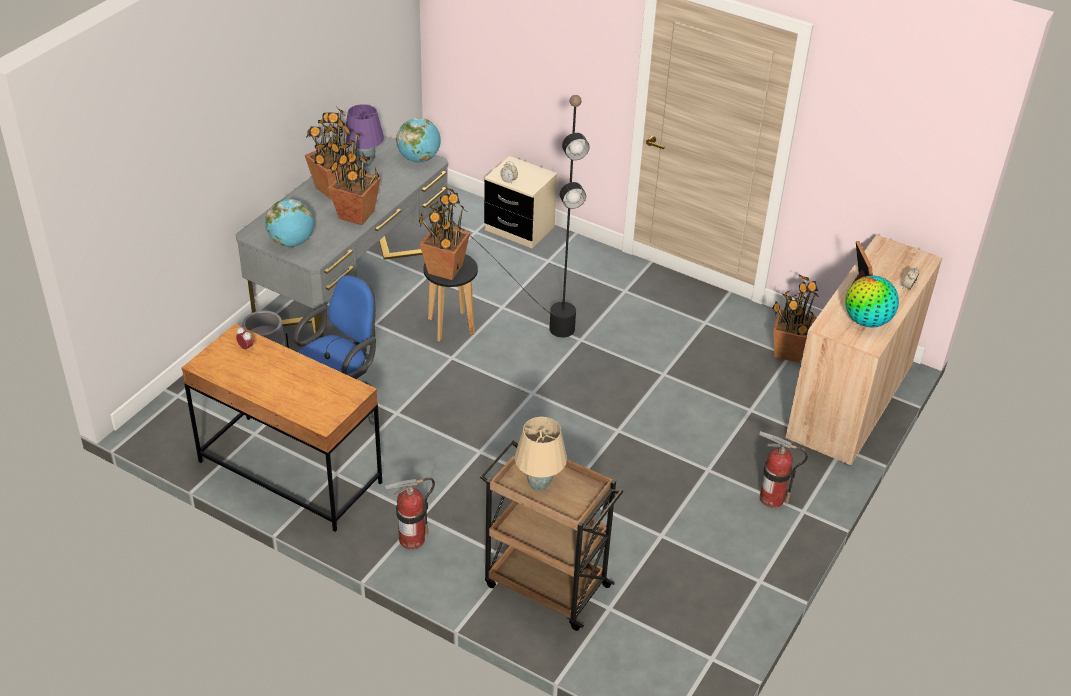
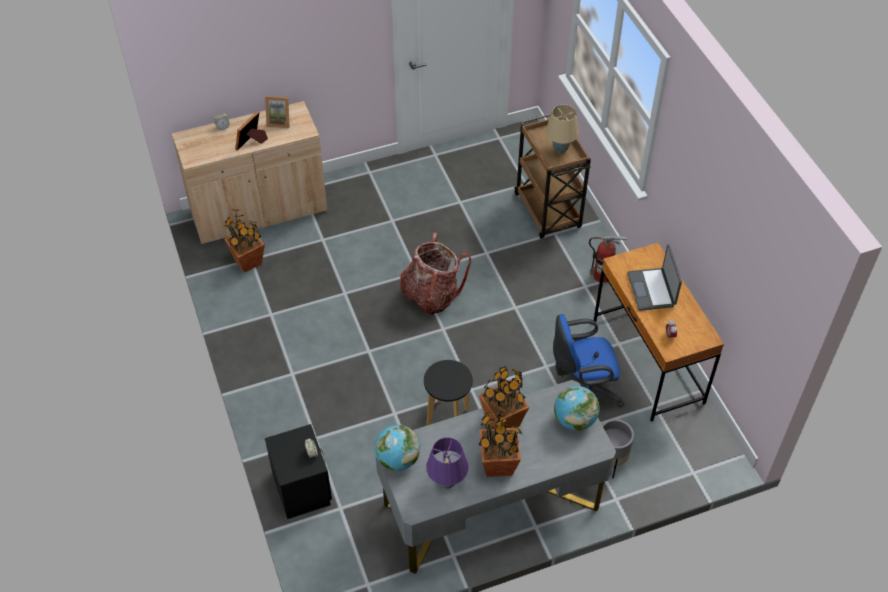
camera: 140 degrees left, 10 degrees up
potted plant [419,187,470,280] -> none
black floor lamp [436,95,590,338] -> none
beige nightstand [484,156,557,248] -> black nightstand [265,424,332,519]
fire extinguisher [759,431,808,508] -> none
globe [845,275,899,328] -> picture frame [265,96,290,128]
none -> backpack [400,232,471,315]
none -> laptop [627,244,682,311]

